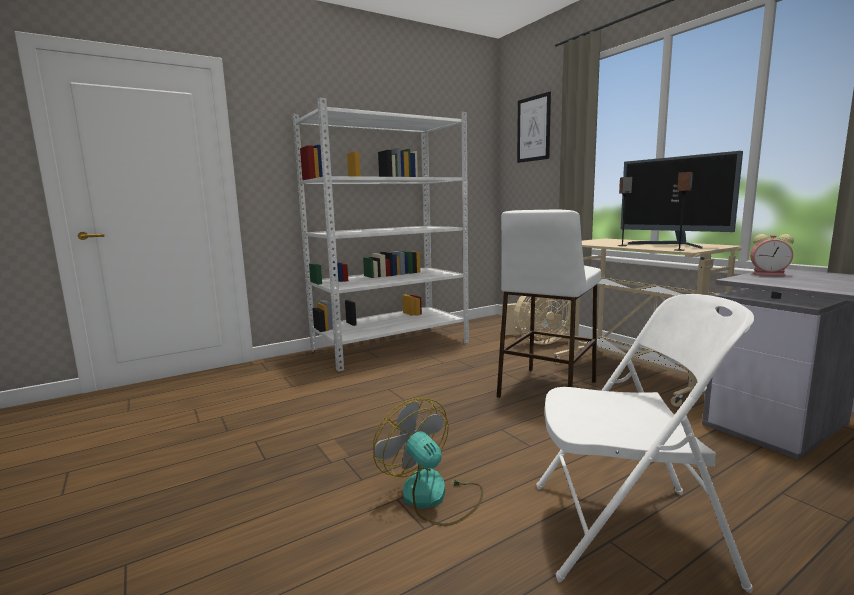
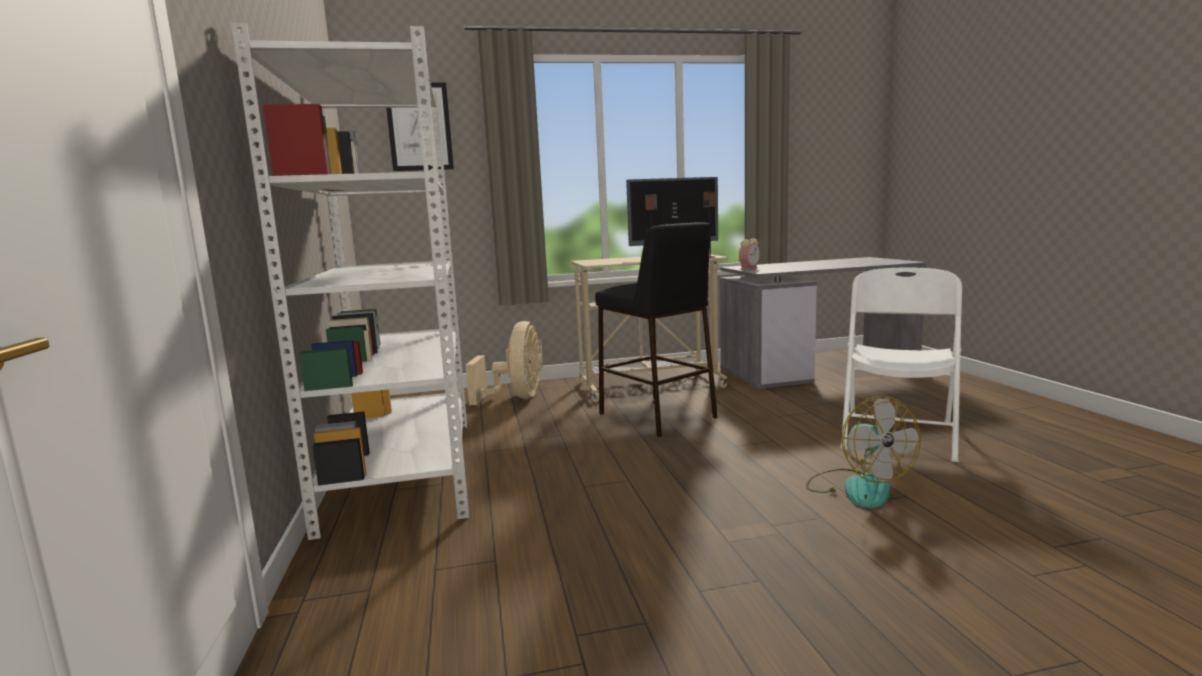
camera: 70 degrees left, 0 degrees up
fan [373,398,483,526] -> fan turned 90 degrees counterclockwise [806,396,921,508]
white stool [497,210,601,398] -> black stool [595,222,718,437]

